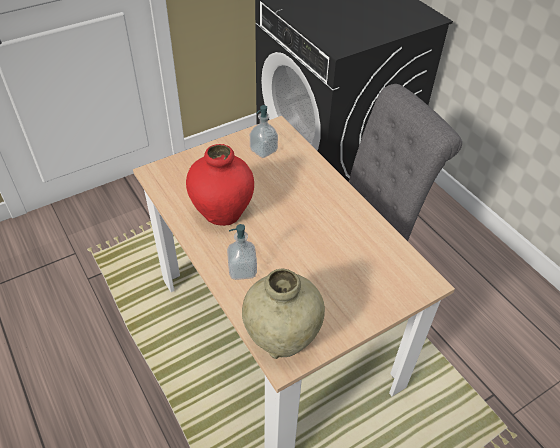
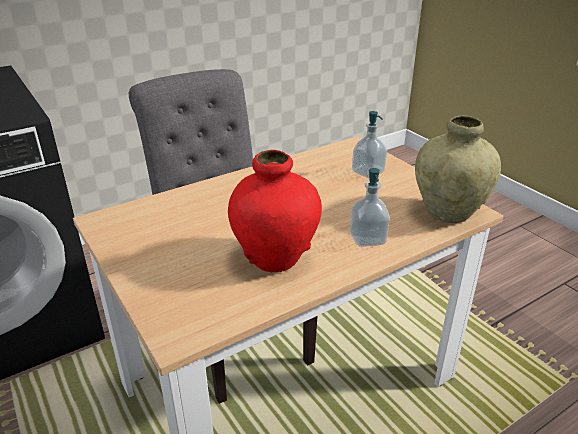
camera: 90 degrees left, 15 degrees down
soap dispenser [250,105,278,158] -> soap dispenser moved to [352,111,387,178]

